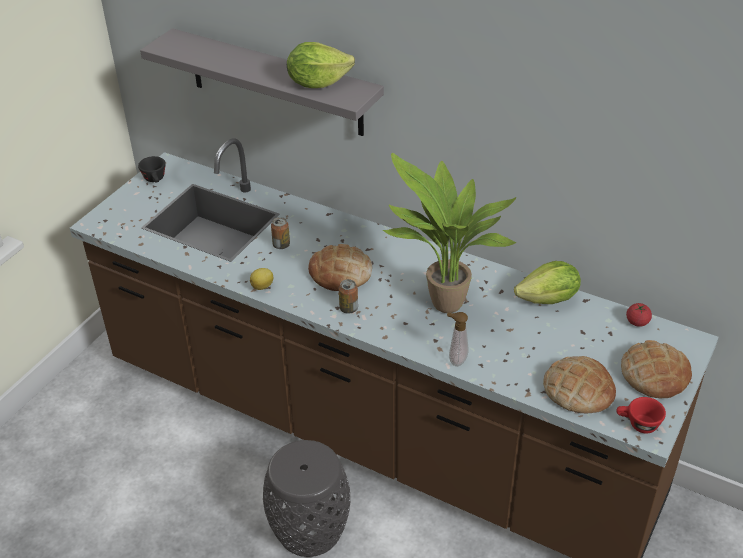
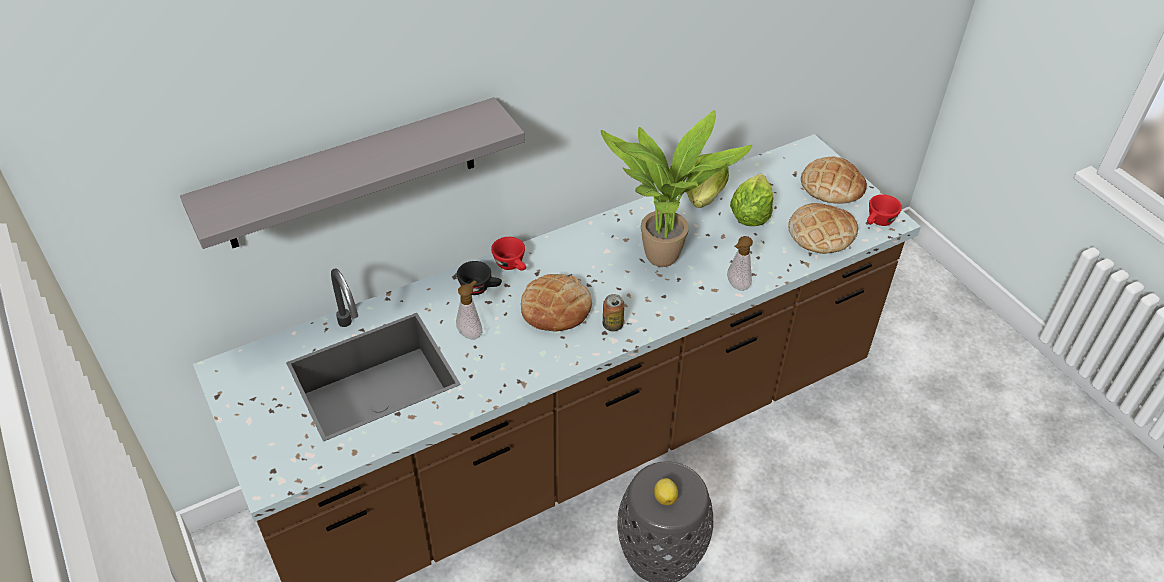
camera: 60 degrees left, 5 degrees up
black cup [138,156,166,183] -> black cup moved to [457,261,502,295]
lemon [250,268,273,290] -> lemon moved to [654,478,678,505]
can [271,217,290,249] -> soap dispenser [456,281,483,340]
lettuce [287,42,355,88] -> lettuce moved to [730,174,773,226]
tomato [626,303,652,327] -> none
none -> red cup [491,237,526,271]

